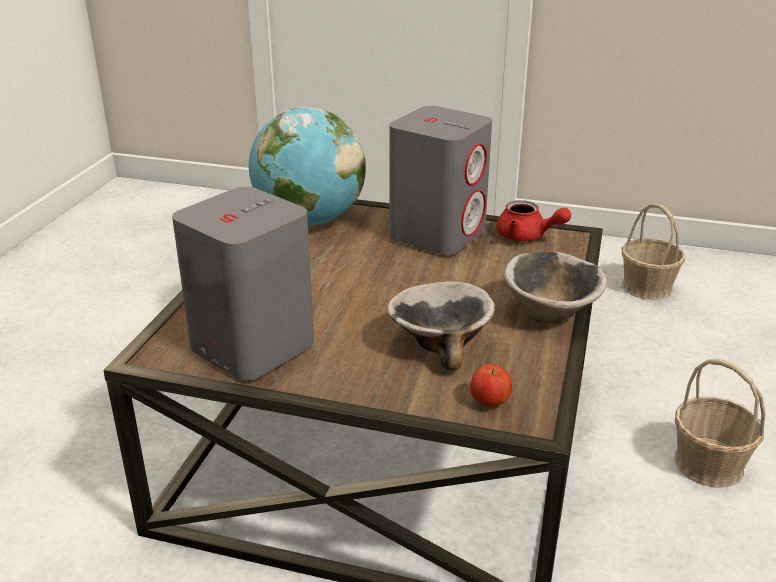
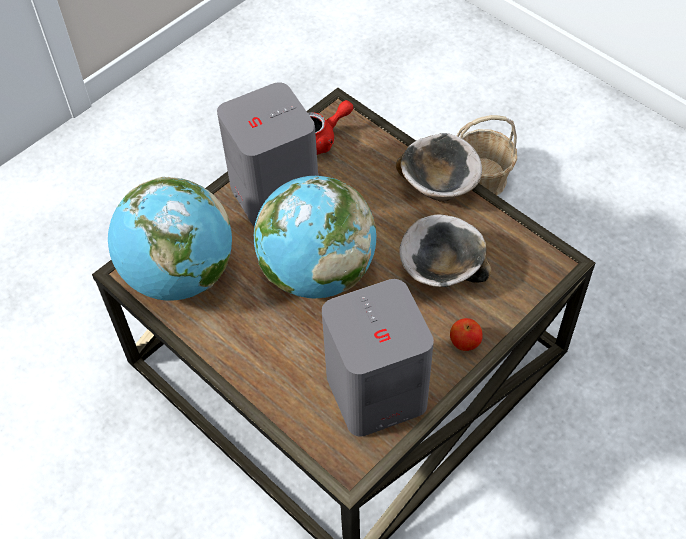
camera: 60 degrees left, 25 degrees up
apple [470,364,512,407] -> apple moved to [450,318,483,351]
basket [621,203,686,300] -> none
none -> globe [254,176,376,299]

